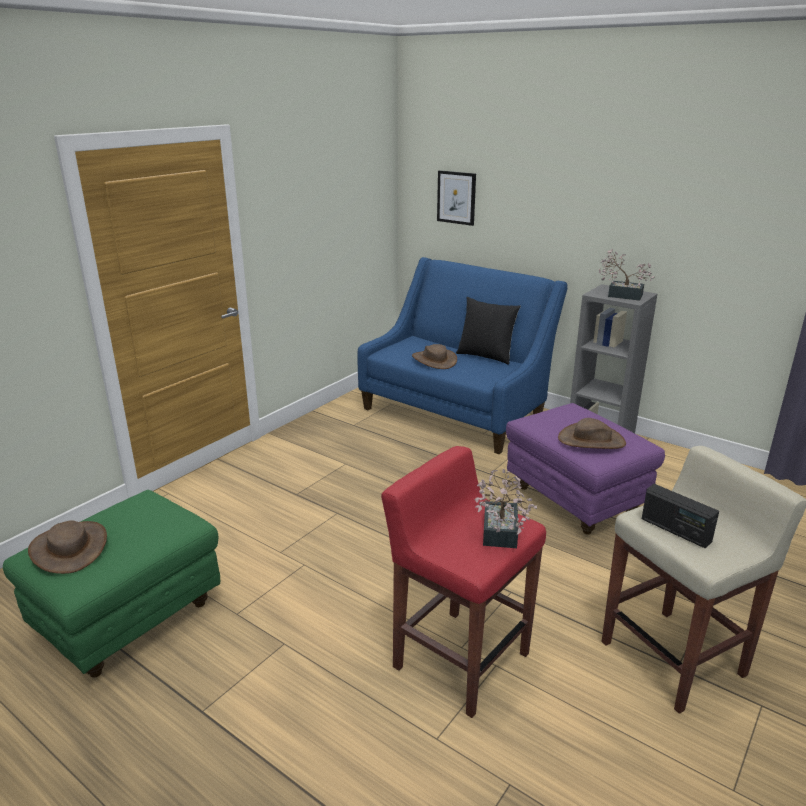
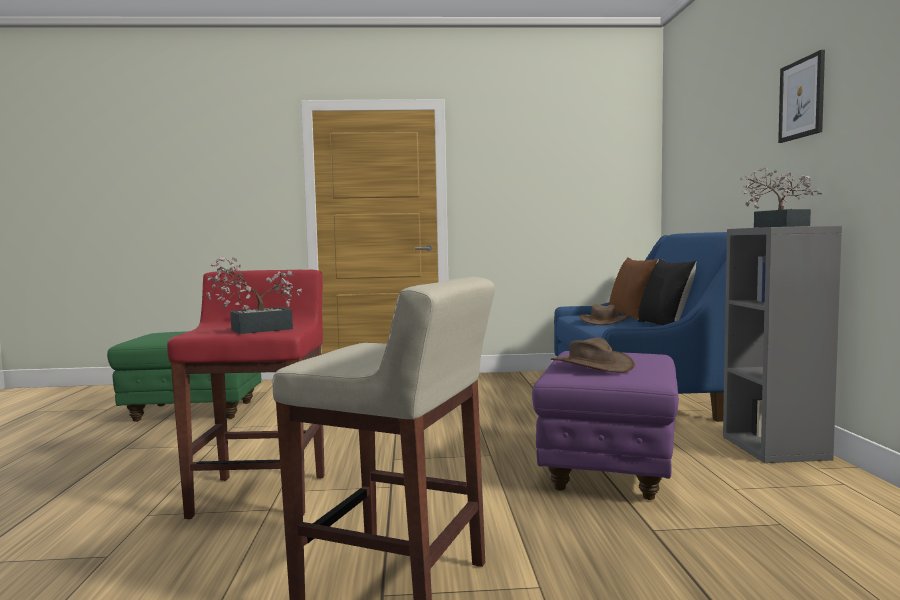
camera: 50 degrees right, 20 degrees down
brown hat [28,520,107,574] -> none
picture [437,170,476,226] -> picture moved to [778,50,825,143]
radio [642,484,719,548] -> none
none -> brown pillow [609,257,659,320]

